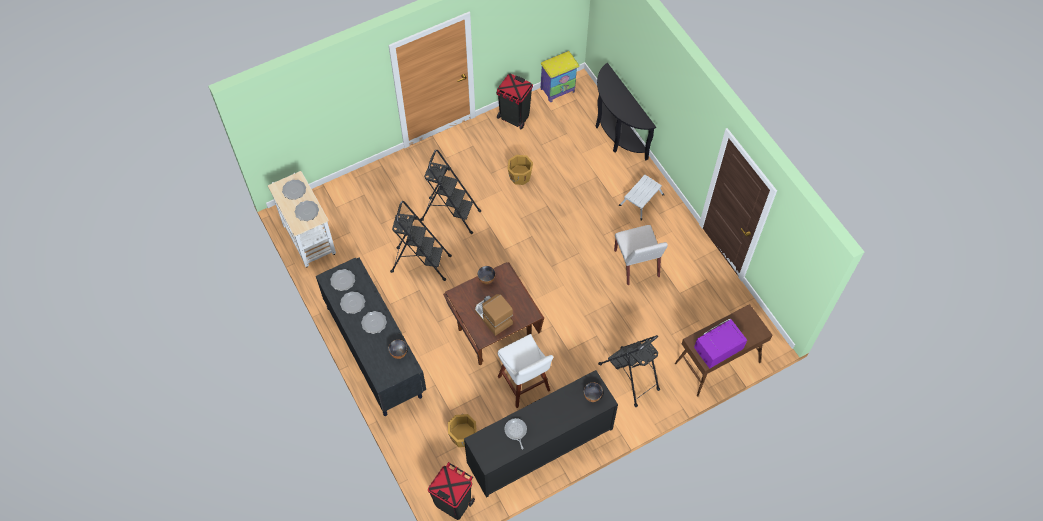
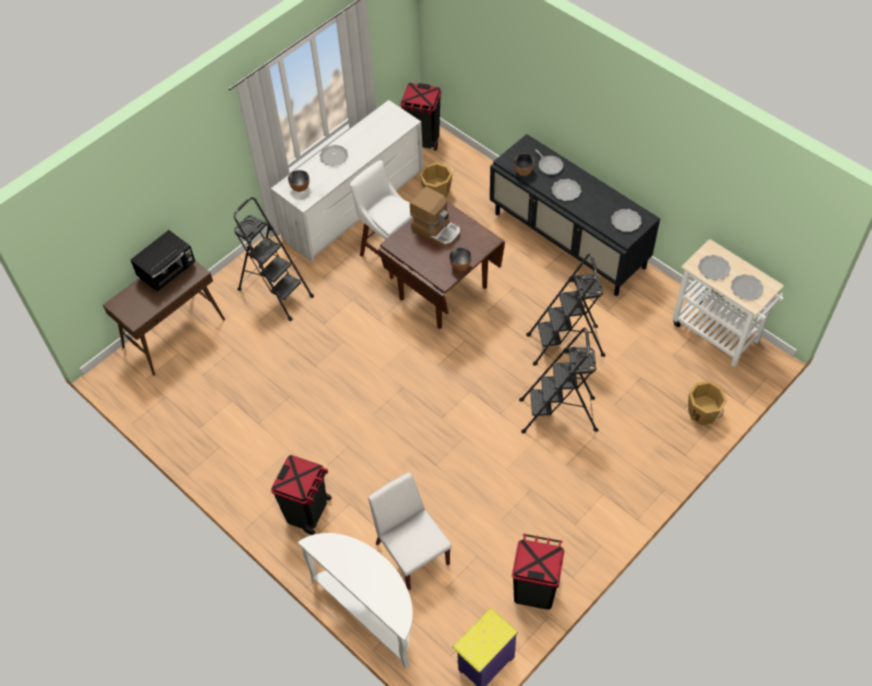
camera: 165 degrees right, 5 degrees down
plate [340,292,365,314] -> plate moved to [319,145,348,166]
black dresser [464,370,618,498] -> white dresser [271,100,423,262]
frying pan [504,418,527,449] -> frying pan moved to [535,149,563,175]
orange bucket [507,155,533,185] -> orange bucket moved to [688,381,727,425]
black console table [596,63,656,160] -> white console table [298,533,413,669]
white chair [614,225,668,285] -> white chair moved to [368,472,452,591]
white step ladder [619,174,664,221] -> black trash can [271,455,332,535]
purple microwave [694,319,747,368] -> black microwave [131,230,195,292]

